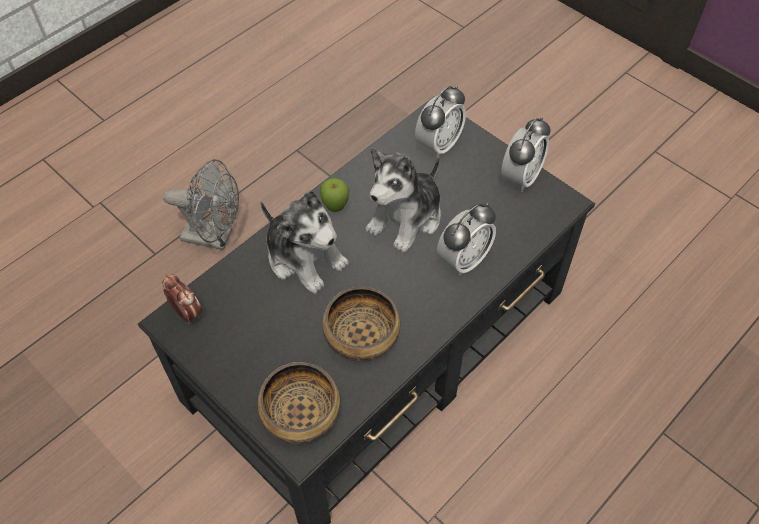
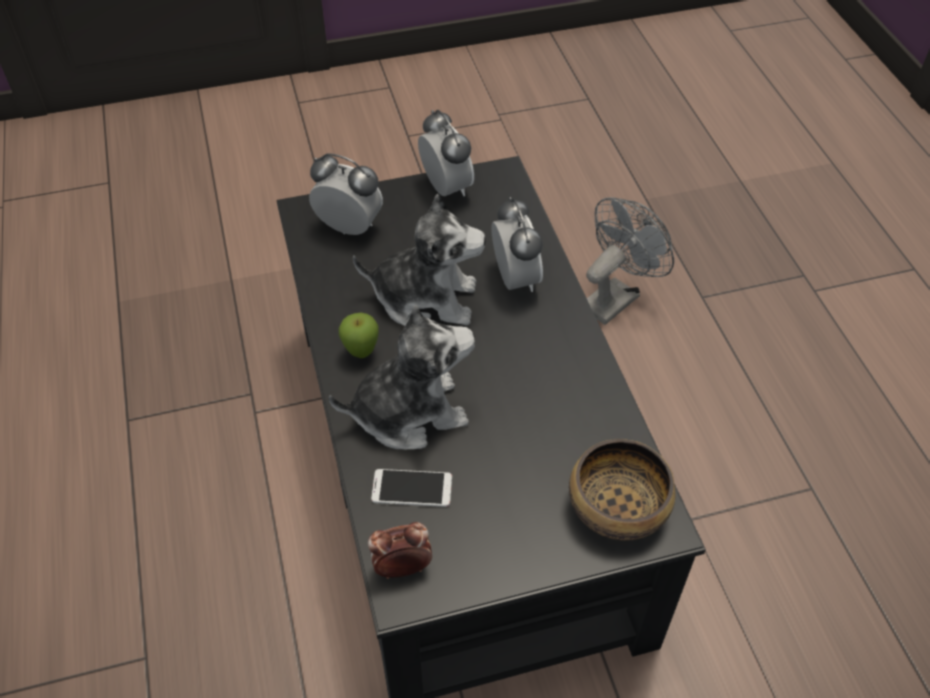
camera: 60 degrees left, 5 degrees down
grey fan [163,159,239,250] -> grey fan moved to [586,197,674,325]
bowl [322,287,400,362] -> none
plush toy [366,148,441,253] -> plush toy turned 60 degrees counterclockwise [353,194,486,326]
alarm clock [415,86,466,158] -> alarm clock turned 45 degrees counterclockwise [309,153,383,235]
none -> phone [371,469,452,507]

